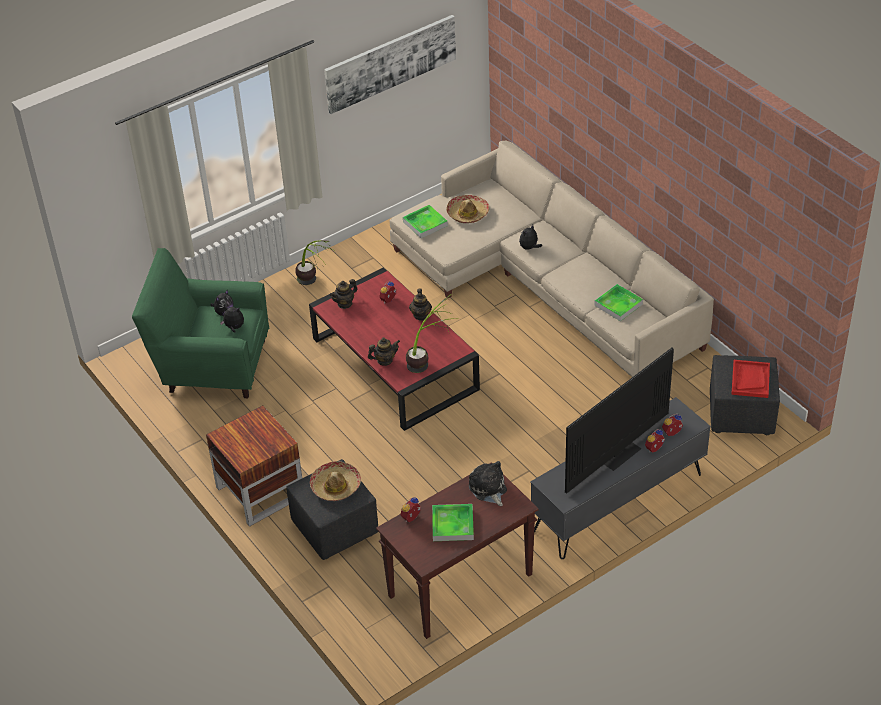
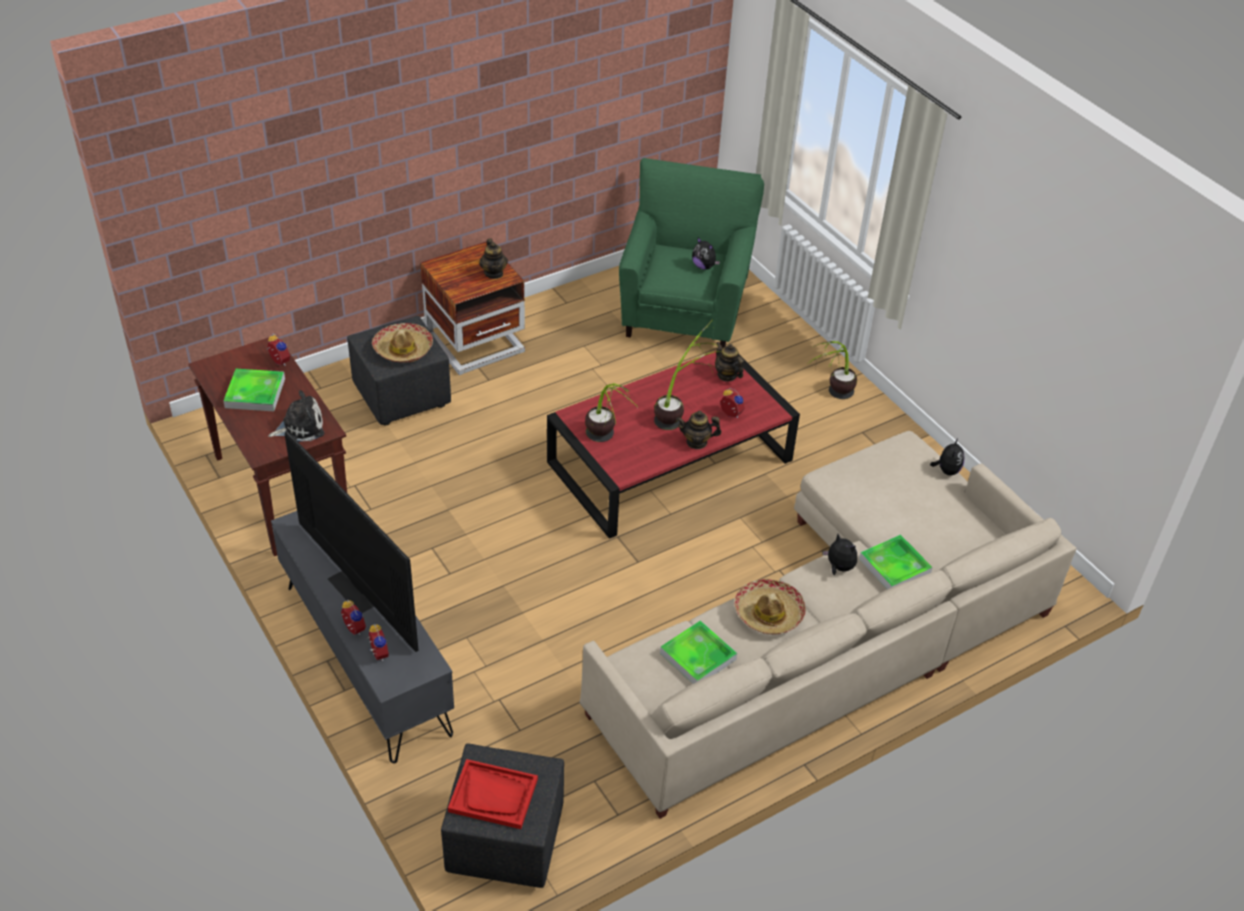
camera: 90 degrees right, 0 degrees up
plush toy [220,306,244,333] -> plush toy moved to [930,437,965,475]
picture [324,15,456,114] -> none
teapot [368,338,400,366] -> teapot moved to [479,238,508,279]
tray [403,205,448,238] -> tray moved to [859,534,933,589]
hat [446,195,490,223] -> hat moved to [734,579,806,635]
none -> potted plant [654,319,716,430]

